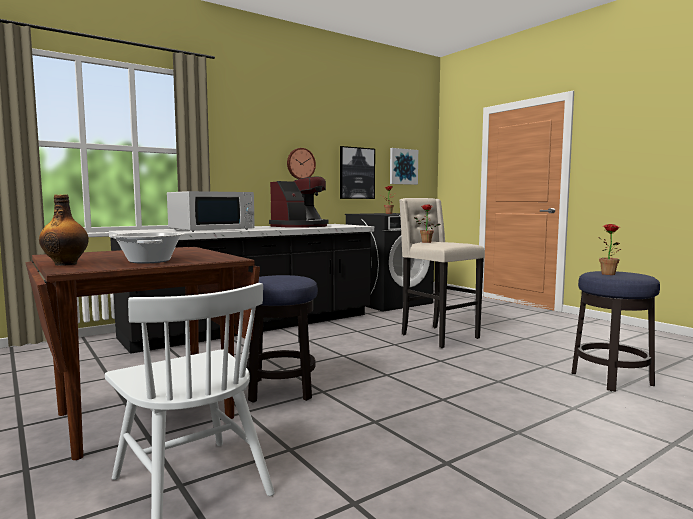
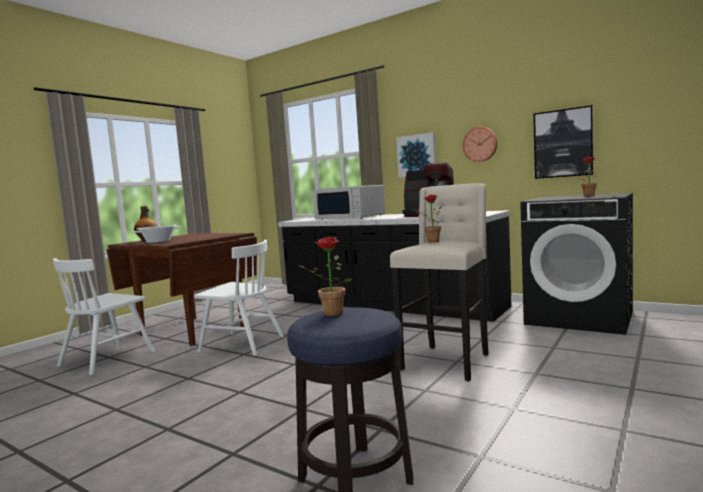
camera: 70 degrees right, 0 degrees up
stool [246,275,318,403] -> white chair [194,240,284,356]
picture [390,148,418,185] -> picture moved to [396,132,436,178]

